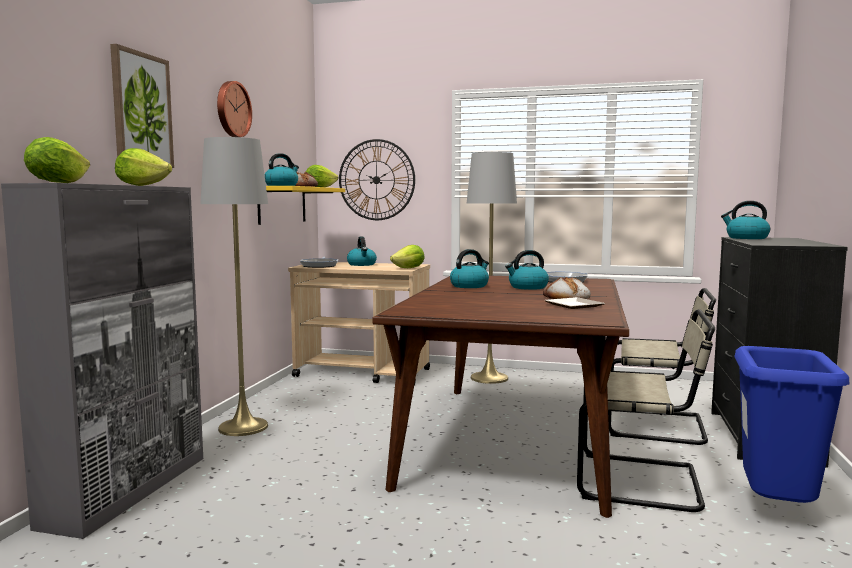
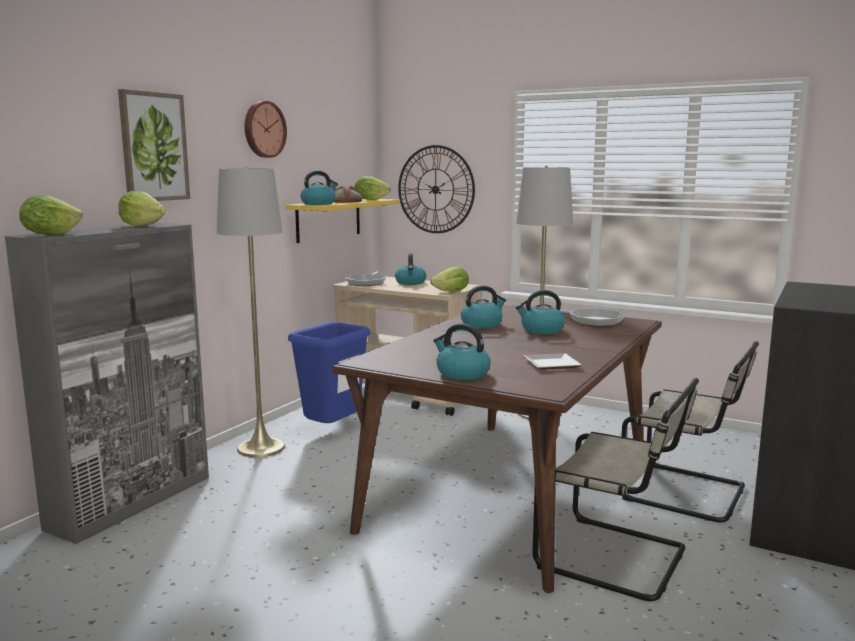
camera: 15 degrees right, 5 degrees up
bread [543,277,591,299] -> none
kettle [721,201,770,239] -> kettle moved to [433,323,491,380]
blue trash can [734,346,849,503] -> blue trash can moved to [288,322,370,423]

